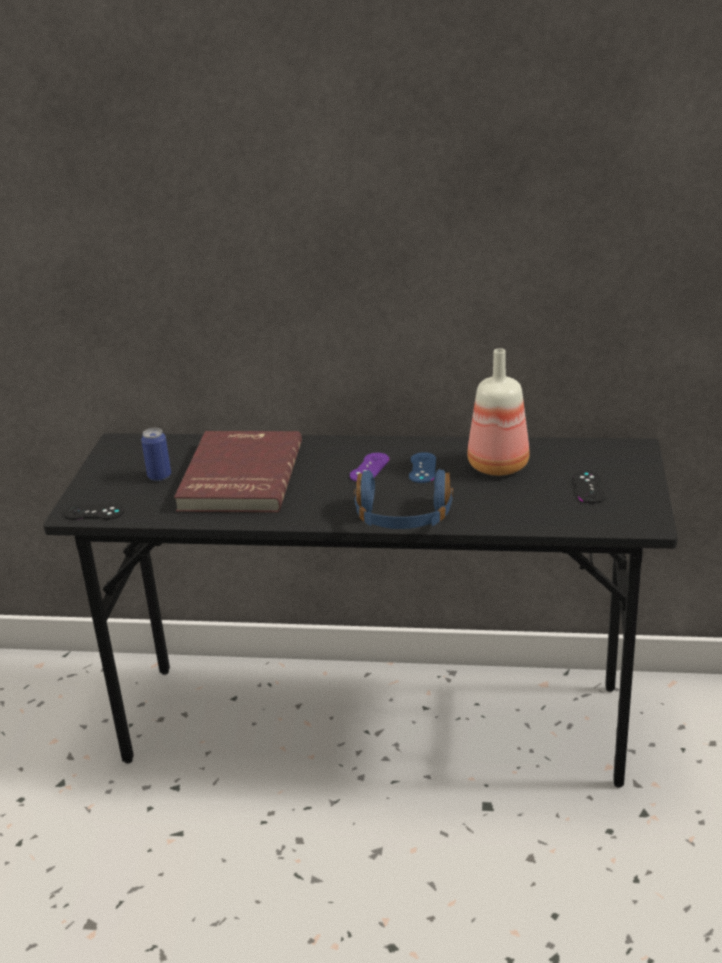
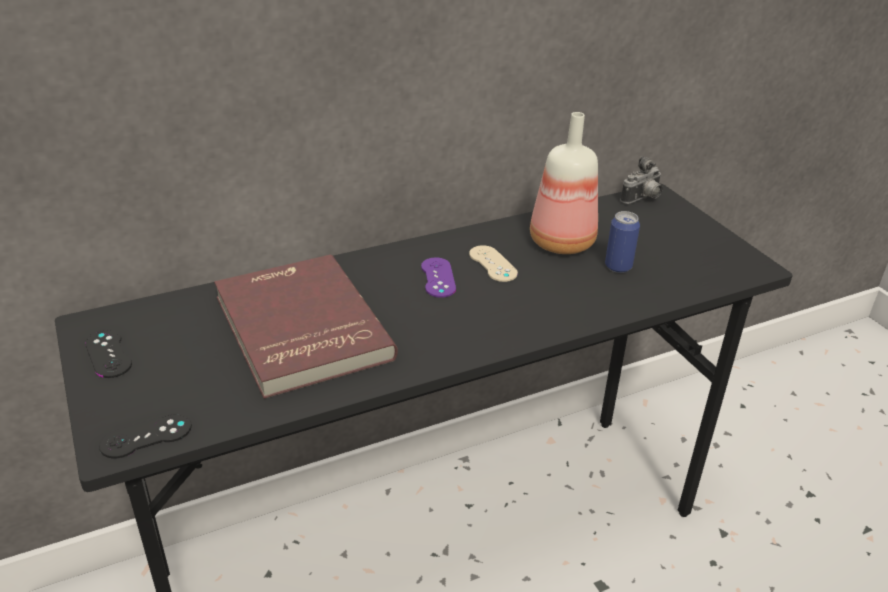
camera: 35 degrees left, 5 degrees up
can [141,428,171,481] -> can moved to [605,211,640,273]
blue headphones [354,469,454,529] -> none
blue game controller [409,452,436,483] -> beige game controller [469,245,518,282]
black game controller [574,471,606,504] -> black game controller moved to [85,330,132,378]
none -> camera [620,156,663,204]

